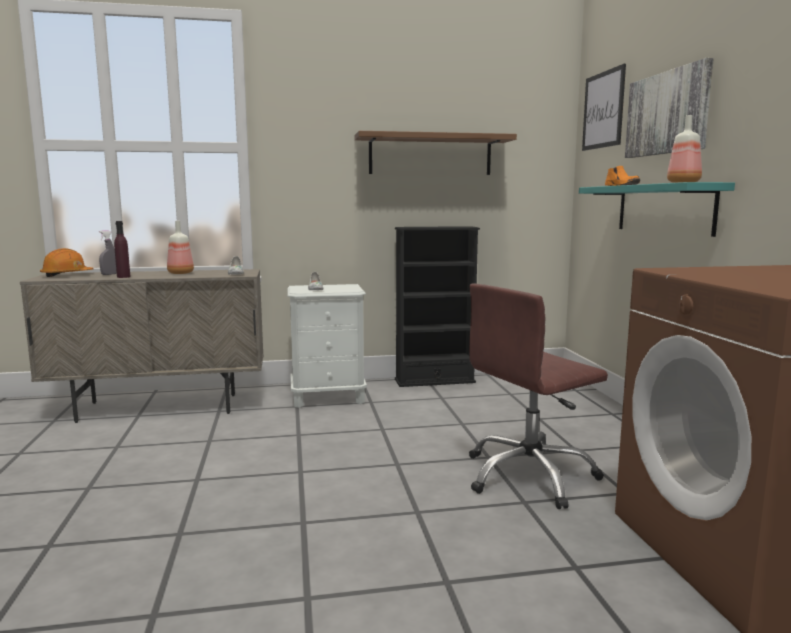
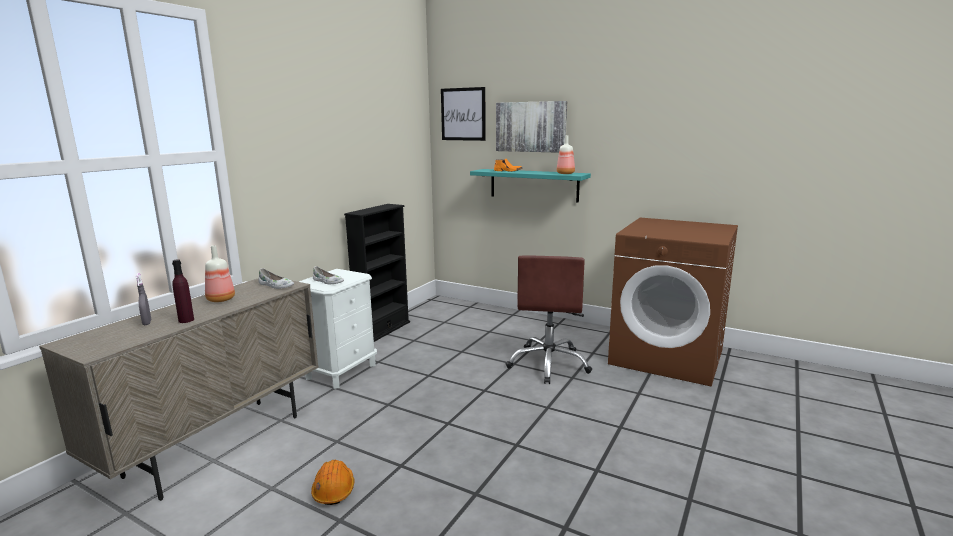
camera: 50 degrees left, 5 degrees up
orange hard hat [40,248,93,277] -> orange hard hat moved to [311,460,355,505]
brown shelf [355,131,517,175] -> none

